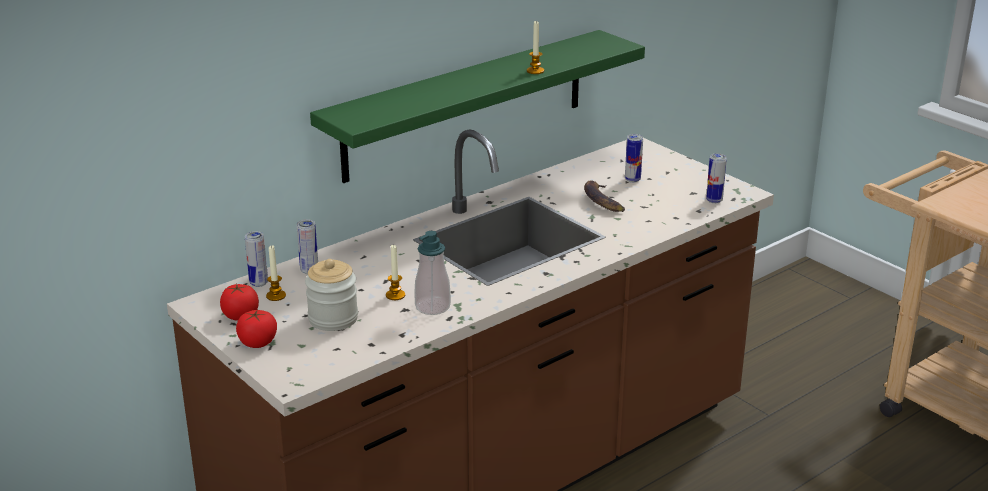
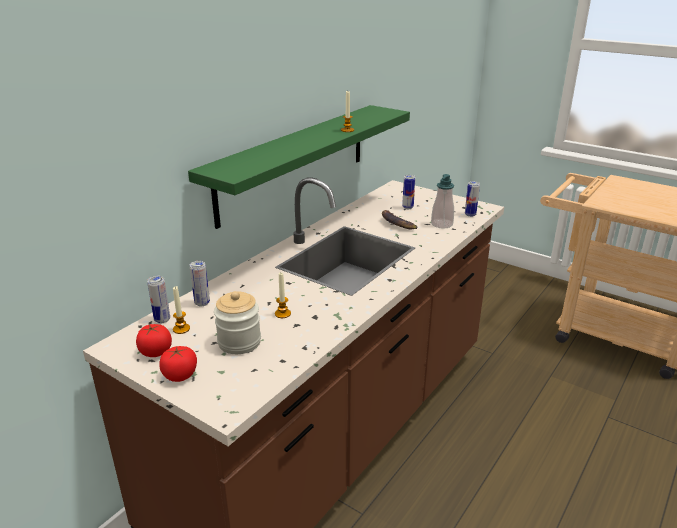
camera: 15 degrees left, 0 degrees up
soap dispenser [414,231,451,315] -> soap dispenser moved to [431,174,454,229]

